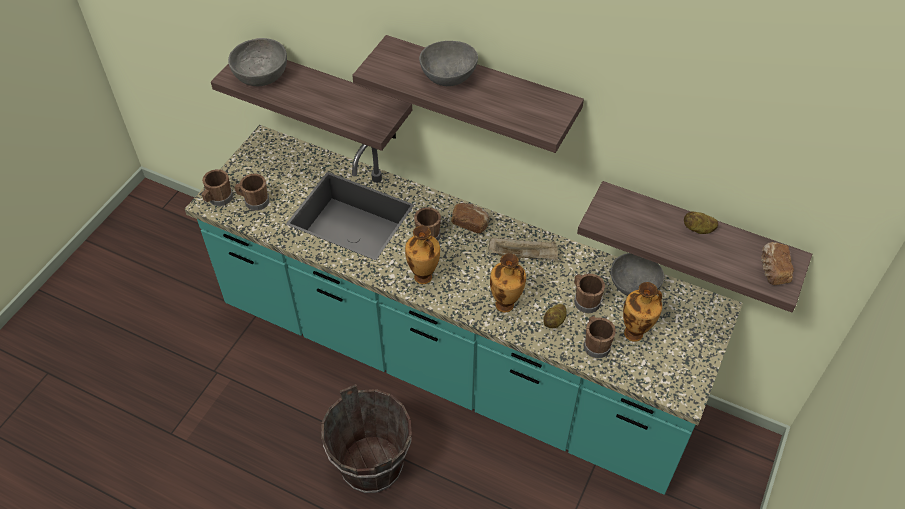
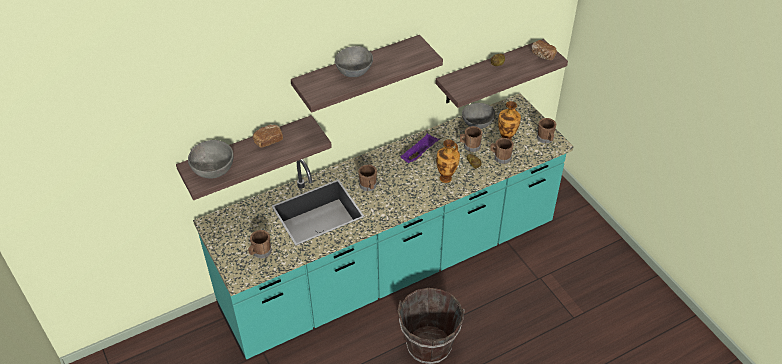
camera: 55 degrees left, 5 degrees down
brown mug [201,169,233,206] -> brown mug moved to [537,118,556,143]
vase [405,225,440,284] -> none
bread [451,203,489,233] -> bread moved to [253,124,283,148]
beige tray [488,237,558,260] -> purple tray [401,134,440,163]

